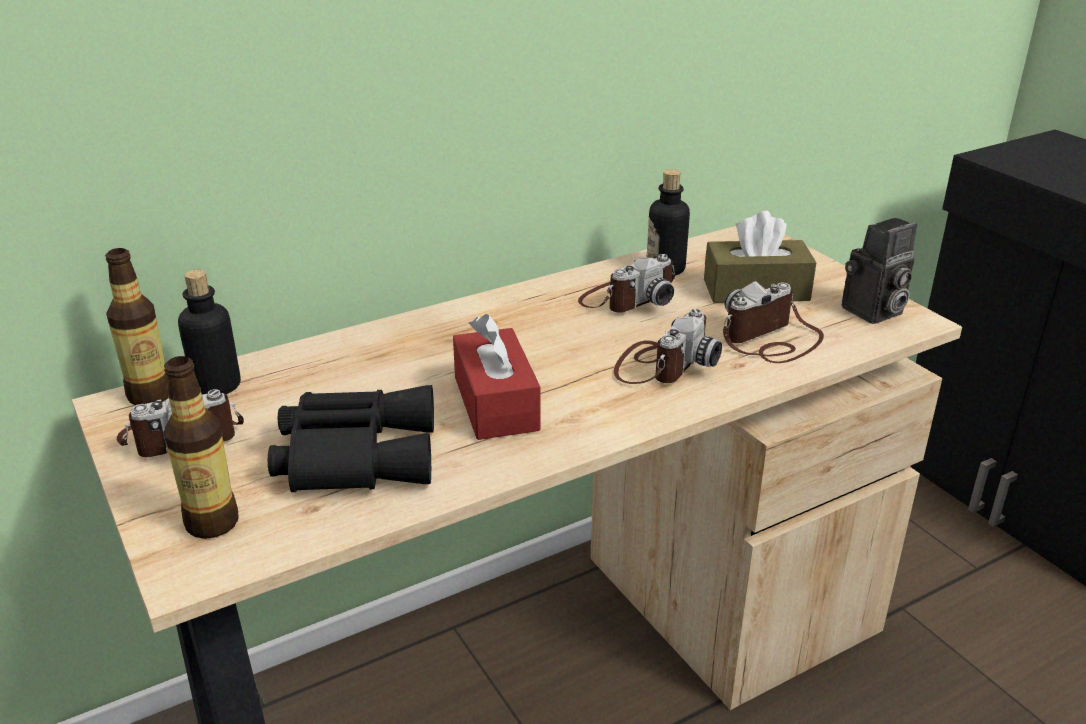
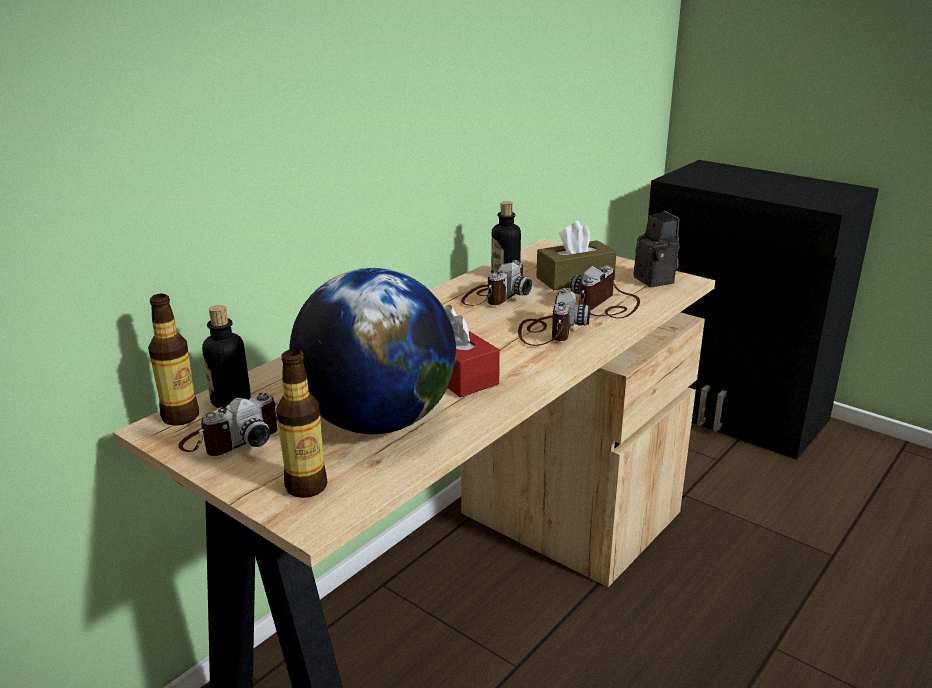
camera: 20 degrees left, 5 degrees down
black binoculars [268,385,434,492] -> globe [289,268,456,434]
camera [842,218,917,324] -> camera turned 60 degrees counterclockwise [634,211,680,287]

